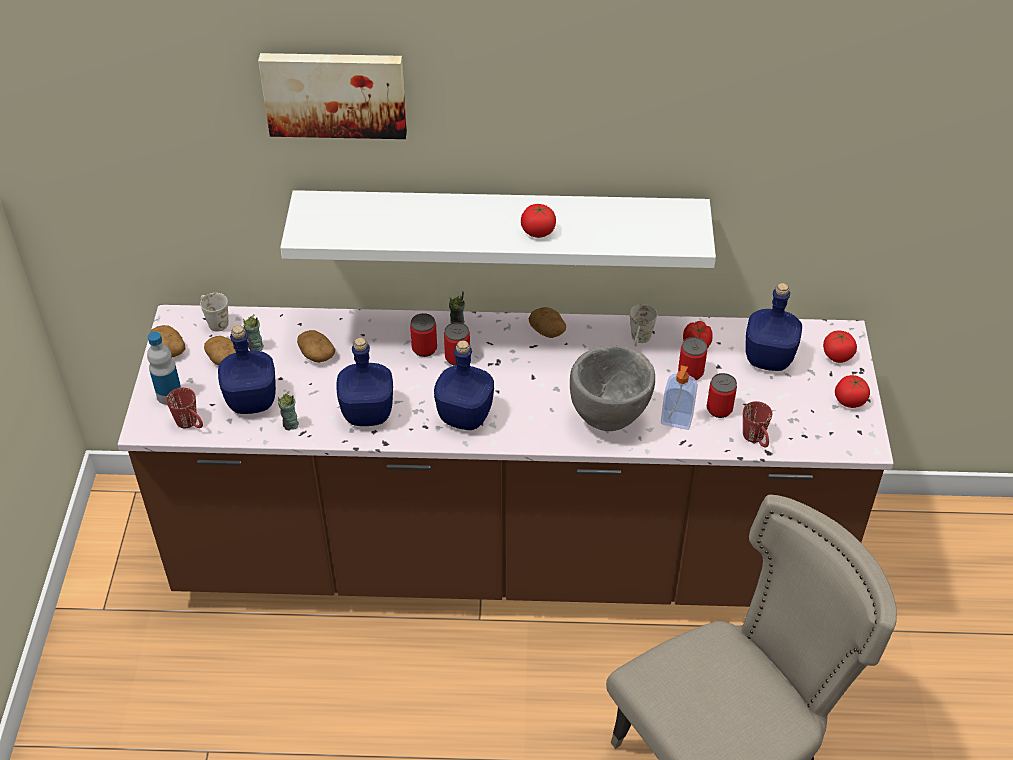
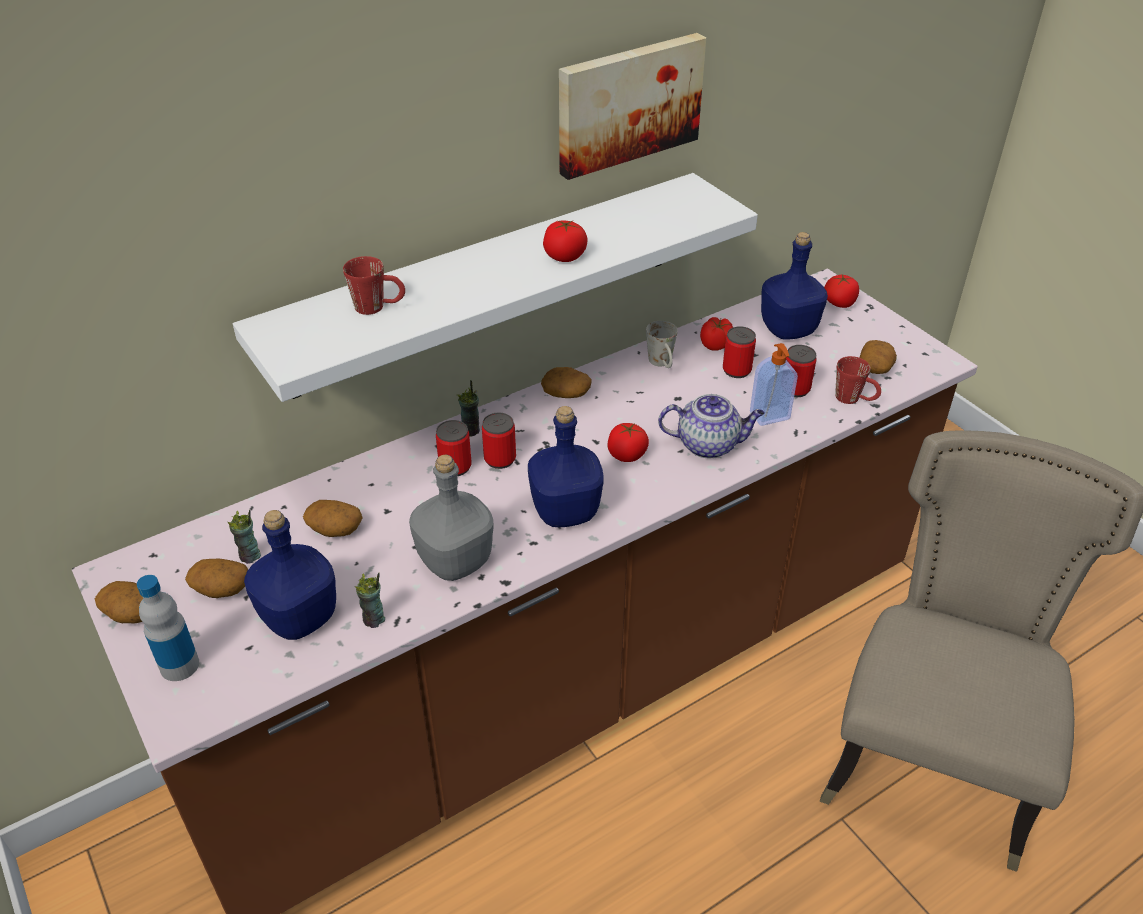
camera: 35 degrees left, 5 degrees down
red mug [166,388,203,428] -> red mug moved to [343,256,405,315]
white mug [200,293,228,332] -> none
picture [258,53,407,139] -> picture moved to [559,33,706,180]
blue bottle [337,338,393,426] -> grey bottle [409,455,494,581]
grey bowl [570,345,655,431] -> teapot [658,394,765,458]
tomato [835,375,870,408] -> tomato moved to [608,423,649,462]
none -> potato [860,340,897,374]

